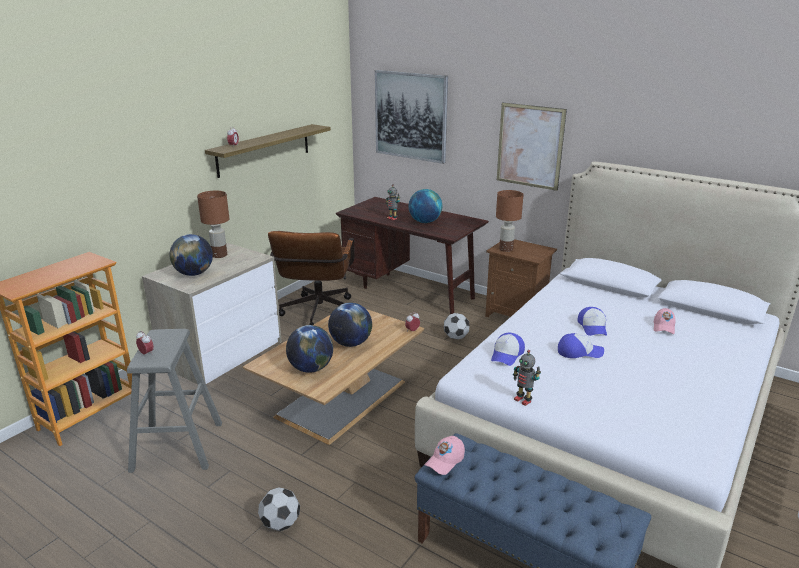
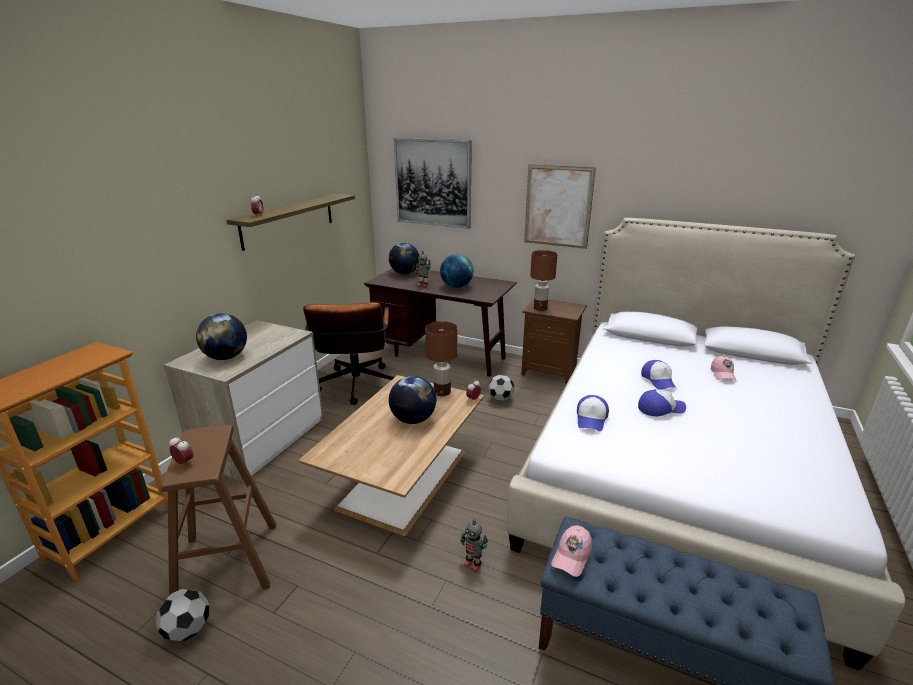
camera: 10 degrees left, 0 degrees up
grey stool [127,329,222,473] -> brown stool [161,425,276,595]
brown table lamp [197,191,229,258] -> brown table lamp moved to [425,321,458,396]
football [258,487,300,531] -> football moved to [156,589,209,641]
globe [286,325,333,373] -> globe moved to [389,243,419,274]
toy robot [513,350,541,406] -> toy robot moved to [461,519,488,572]

